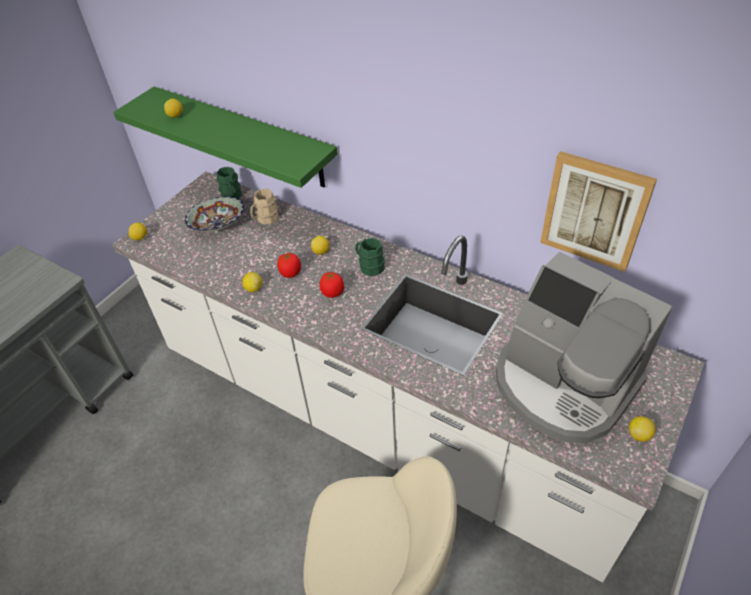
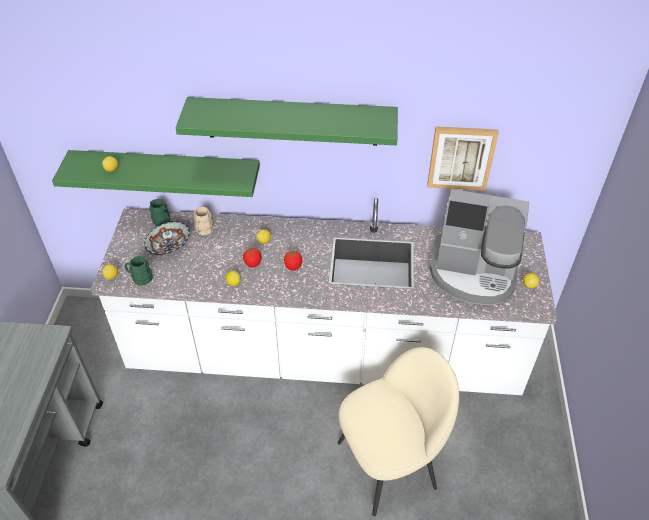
camera: 30 degrees left, 0 degrees up
green mug [355,238,385,276] -> green mug moved to [125,256,153,286]
none -> green shelf [176,97,398,146]

